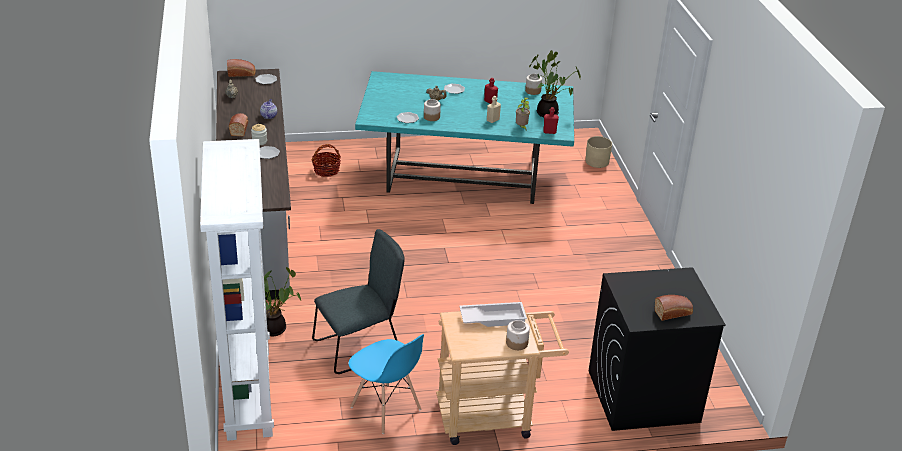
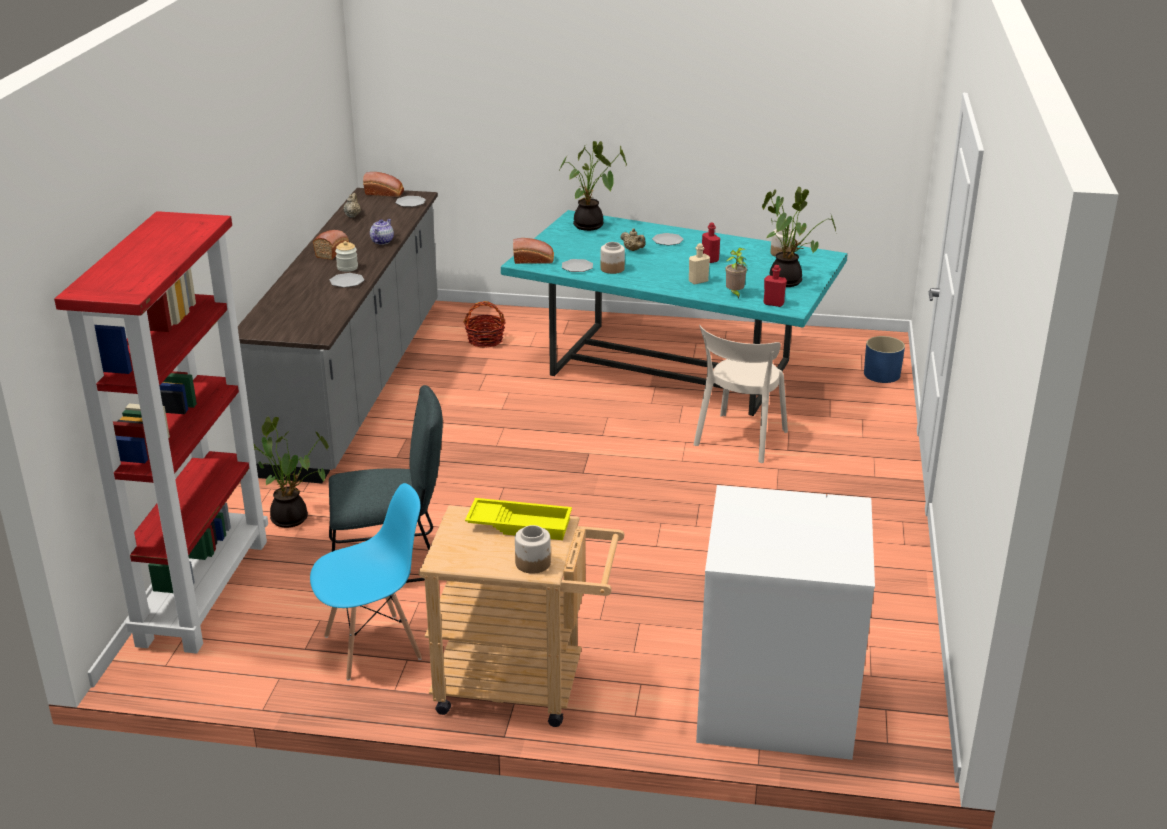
camera: 20 degrees right, 5 degrees down
white bookcase [200,139,274,441] -> red bookcase [54,211,268,654]
blue chair [348,334,424,434] -> blue chair turned 90 degrees counterclockwise [310,483,422,681]
white tray [459,302,527,327] -> yellow tray [465,498,572,540]
beige planter [585,136,612,168] -> blue planter [864,336,905,383]
black washing machine [589,267,726,431] -> white washing machine [696,485,875,760]
bread [655,295,693,321] -> bread moved to [513,238,554,264]
none -> potted plant [559,141,627,231]
none -> beige chair [694,325,788,463]

